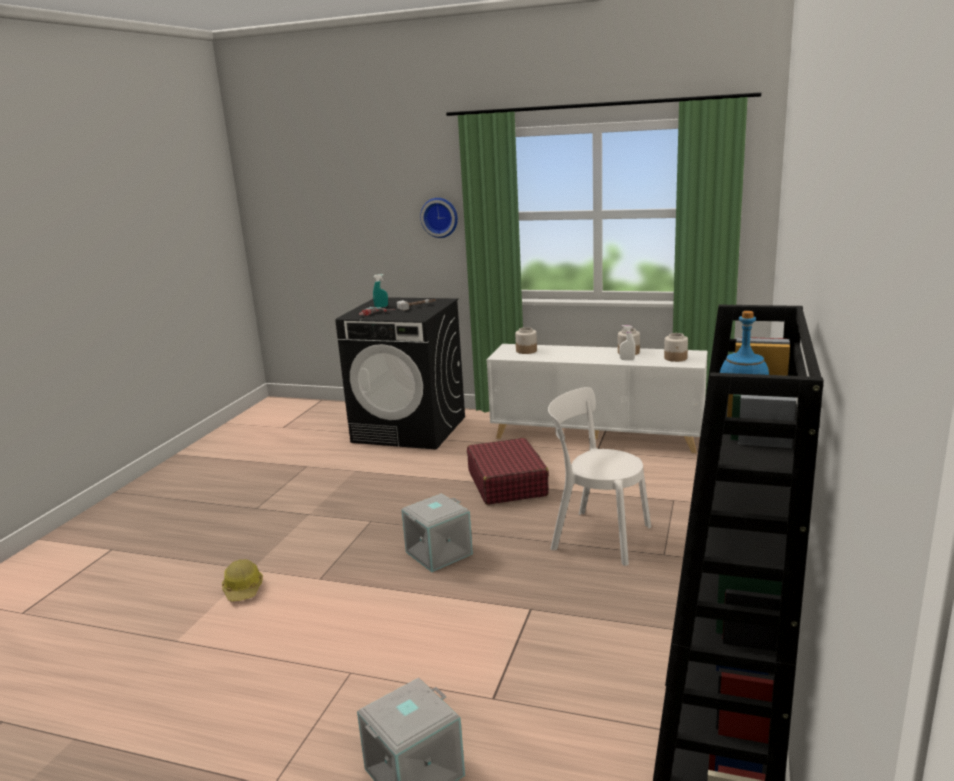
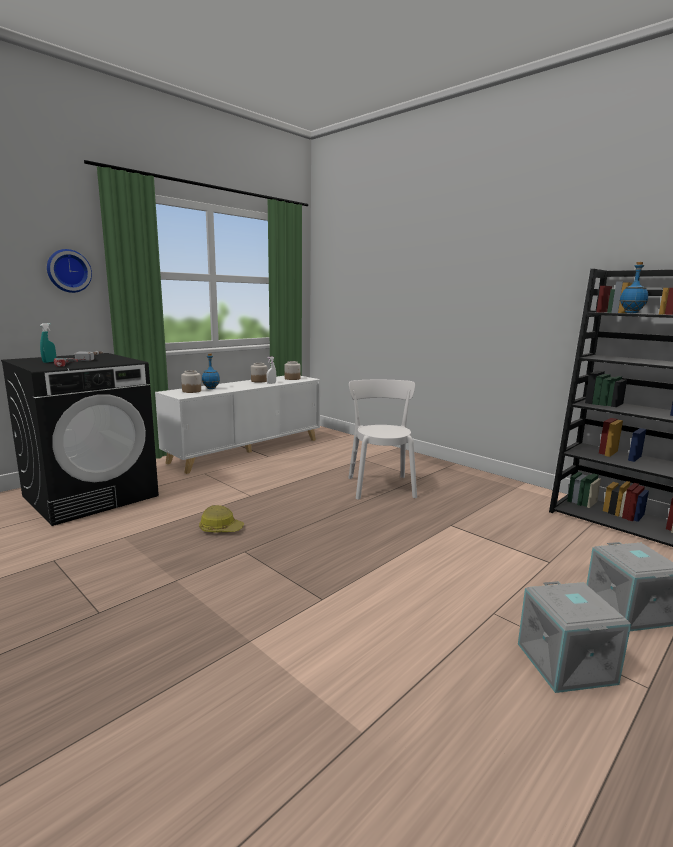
camera: 65 degrees left, 5 degrees down
hard hat [222,559,263,602] -> hard hat moved to [199,505,244,532]
grey storage box [401,493,473,572] -> grey storage box moved to [518,581,631,693]
red suitcase [467,438,549,505] -> none
white chair [548,387,651,566] -> white chair turned 120 degrees clockwise [348,380,417,499]
none -> blue bottle [202,353,220,389]

